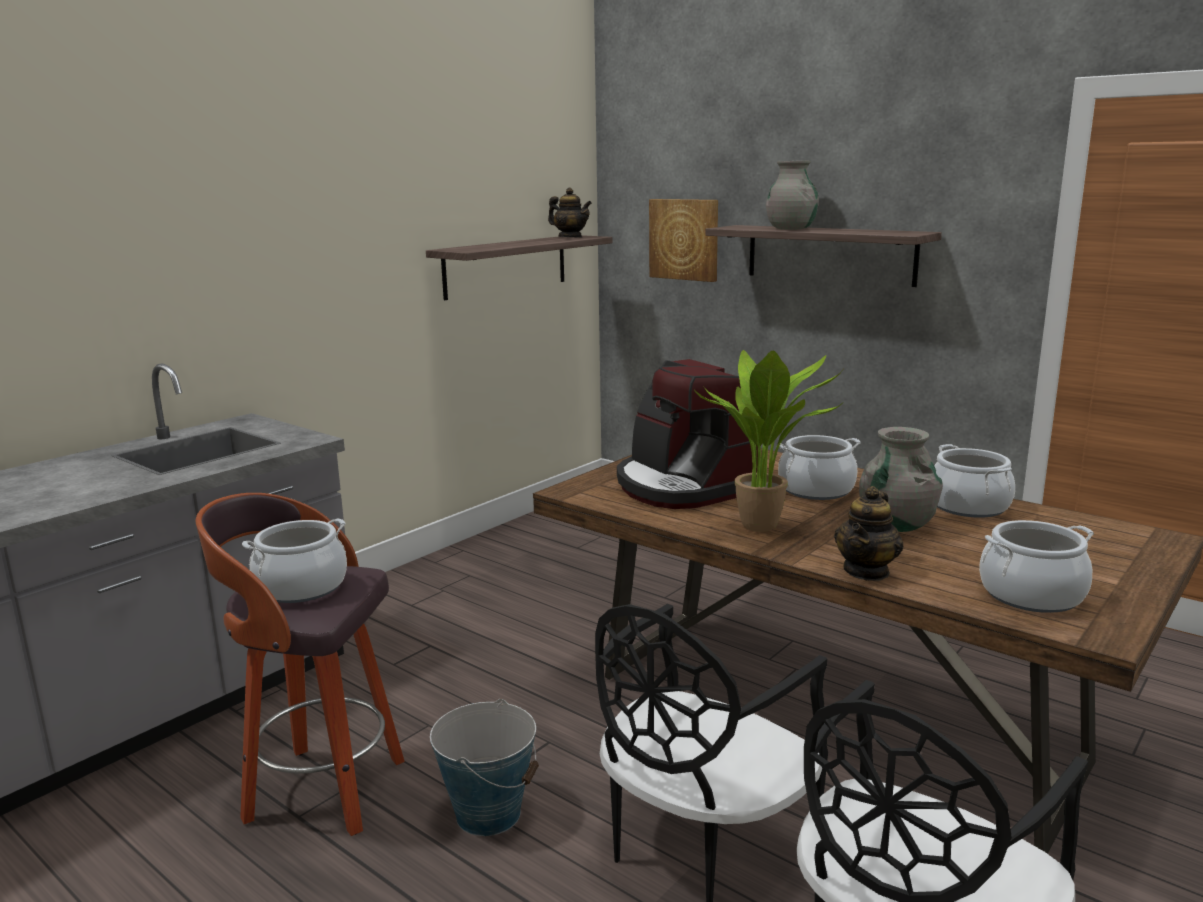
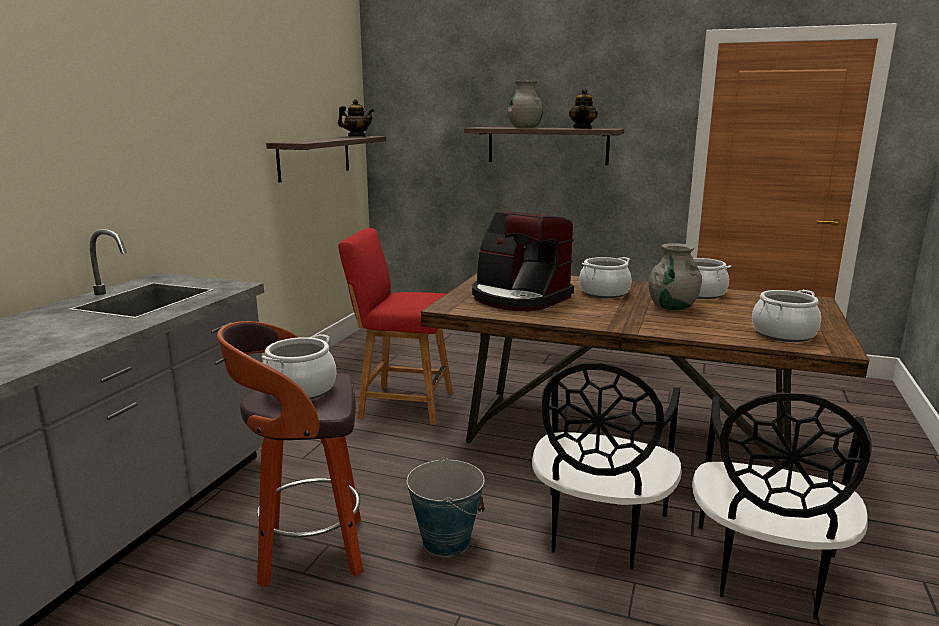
camera: 20 degrees left, 0 degrees up
picture [649,199,718,282] -> none
potted plant [694,350,843,532] -> none
teapot [834,486,903,581] -> teapot moved to [569,88,598,129]
none -> red chair [339,228,453,425]

